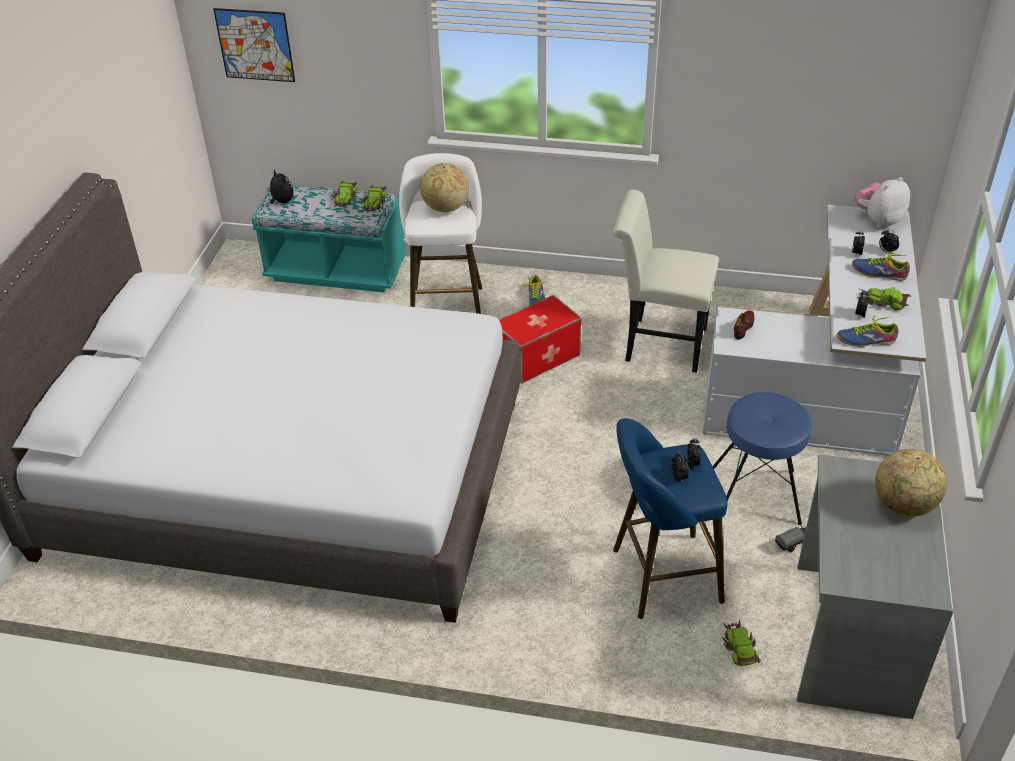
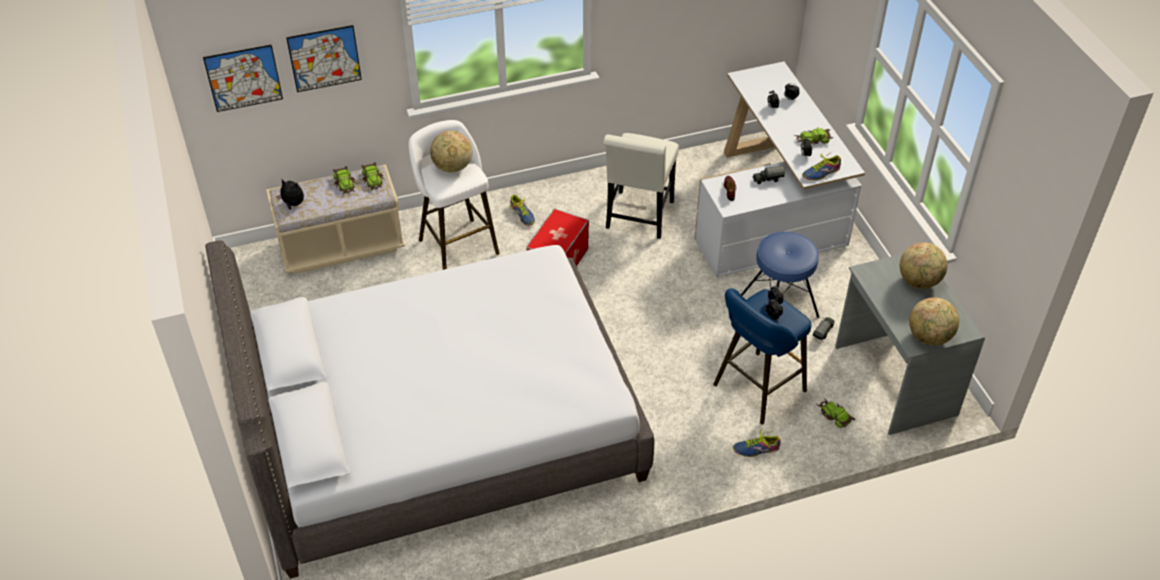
camera: 30 degrees left, 5 degrees up
turquoise bench [251,185,407,292] -> beige bench [266,164,405,274]
white chair [613,190,719,373] -> white chair turned 60 degrees counterclockwise [603,133,679,239]
shoe [852,252,910,281] -> shoe moved to [733,429,781,457]
plush toy [855,177,910,228] -> none
none -> picture [286,25,362,92]
none -> toy truck [753,166,785,184]
none -> globe [909,297,959,345]

